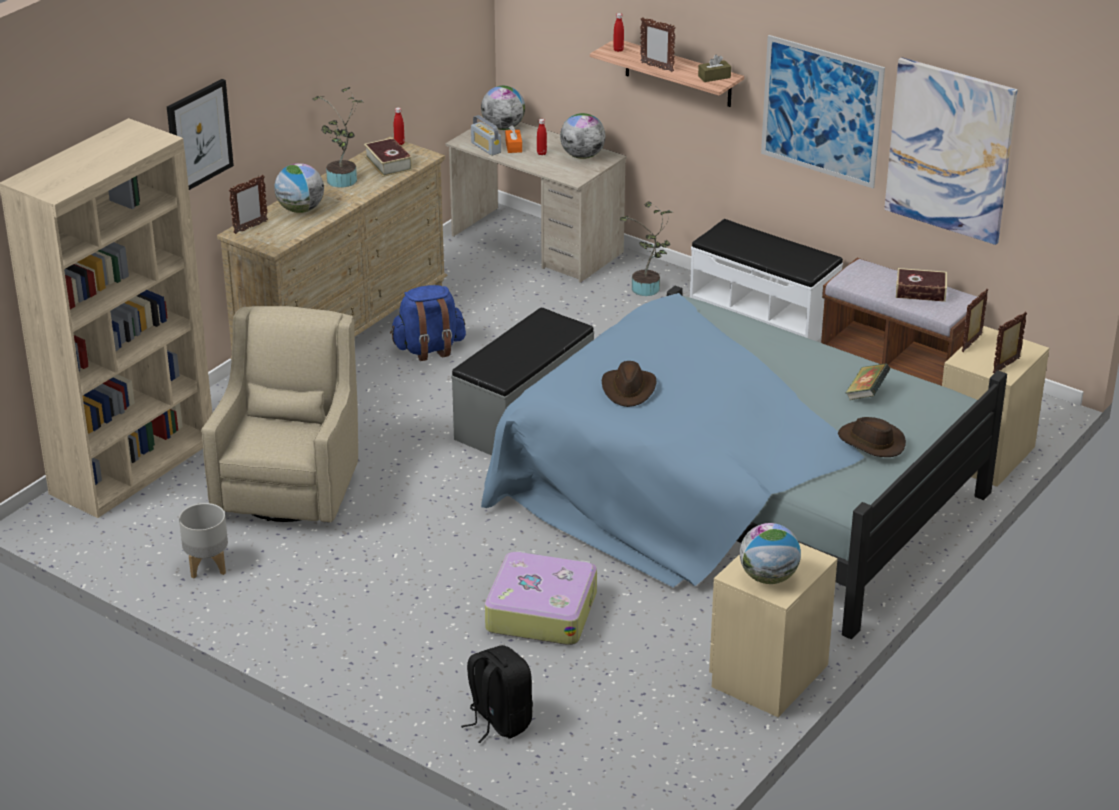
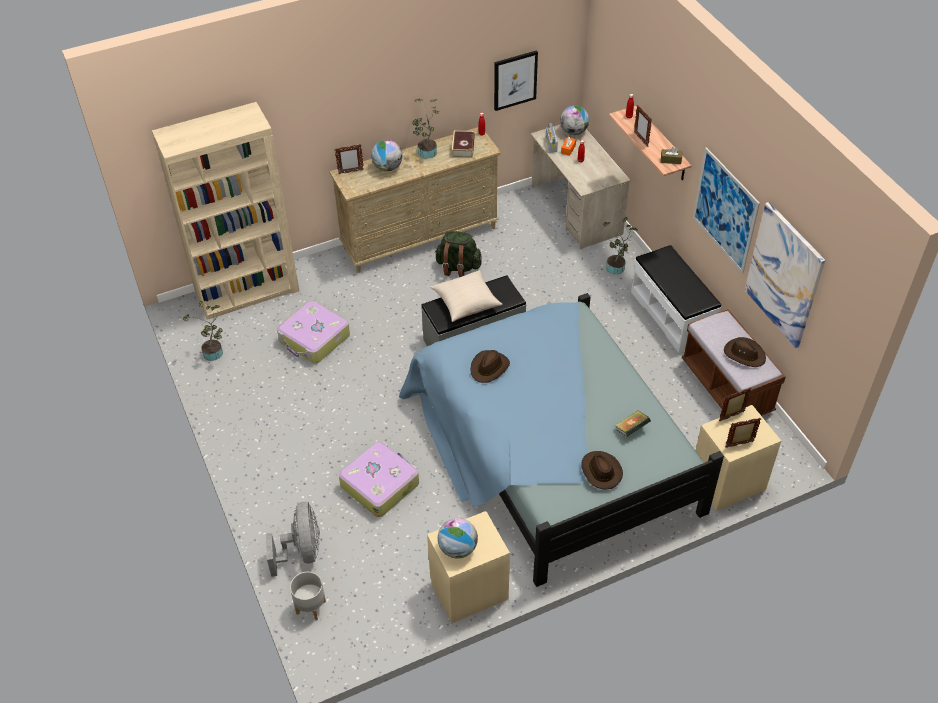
camera: 30 degrees right, 15 degrees up
picture [167,79,234,190] -> picture moved to [494,50,538,111]
grey planter [179,503,228,578] -> grey planter moved to [290,572,326,620]
beige armchair [201,306,358,522] -> suitcase [277,300,350,364]
blue backpack [390,285,466,361] -> green backpack [435,231,482,277]
black backpack [461,645,533,743] -> grey fan [266,502,320,577]
globe [560,113,605,159] -> none
book [896,268,947,302] -> brown hat [724,337,766,367]
none -> potted plant [183,301,223,361]
none -> beige pillow [430,270,503,322]

